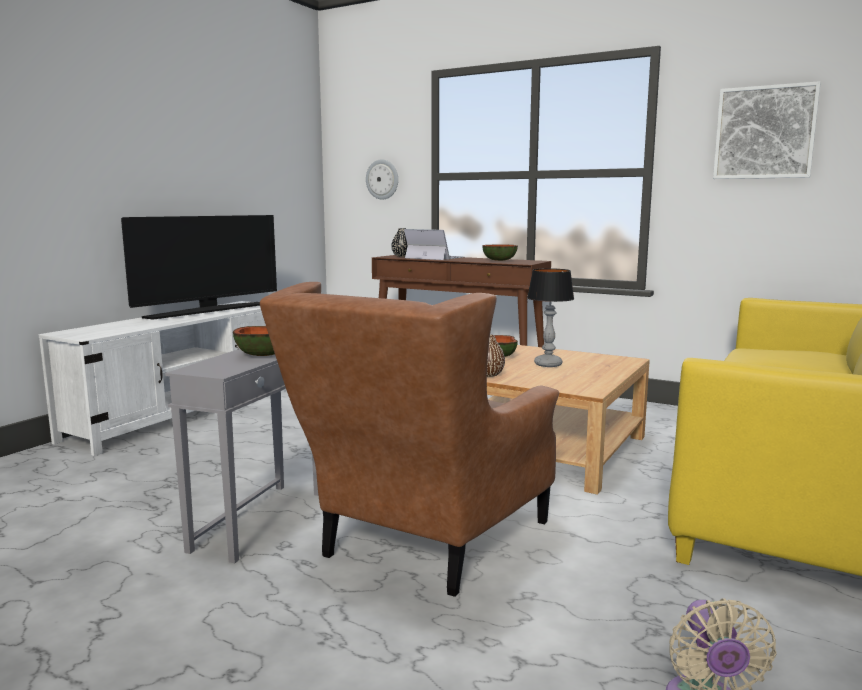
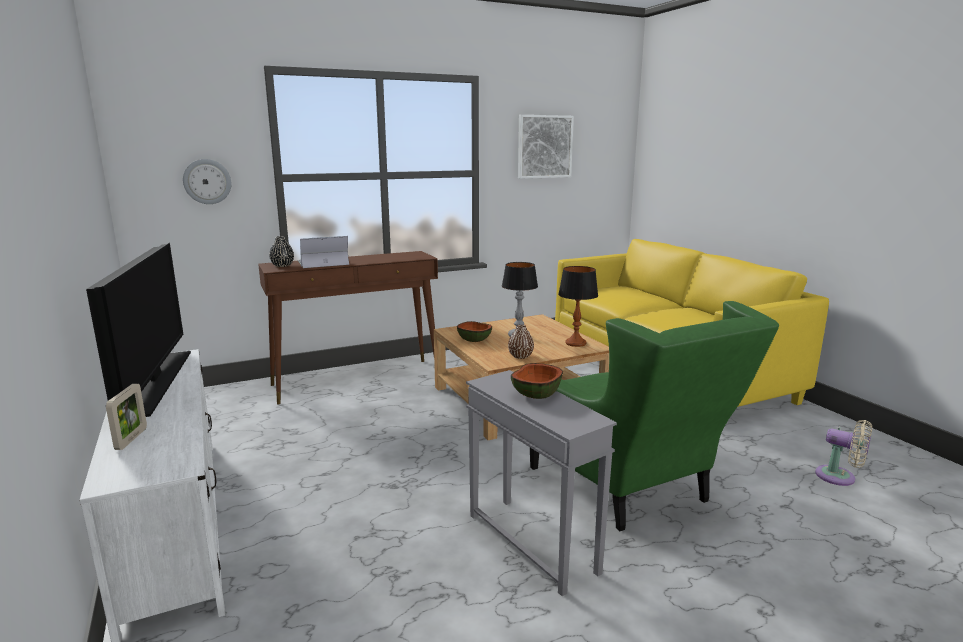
camera: 55 degrees left, 5 degrees up
brown armchair [260,282,559,597] -> green armchair [530,301,779,531]
bowl [482,245,518,261] -> none
none -> picture frame [106,384,147,450]
none -> table lamp [558,266,598,347]

